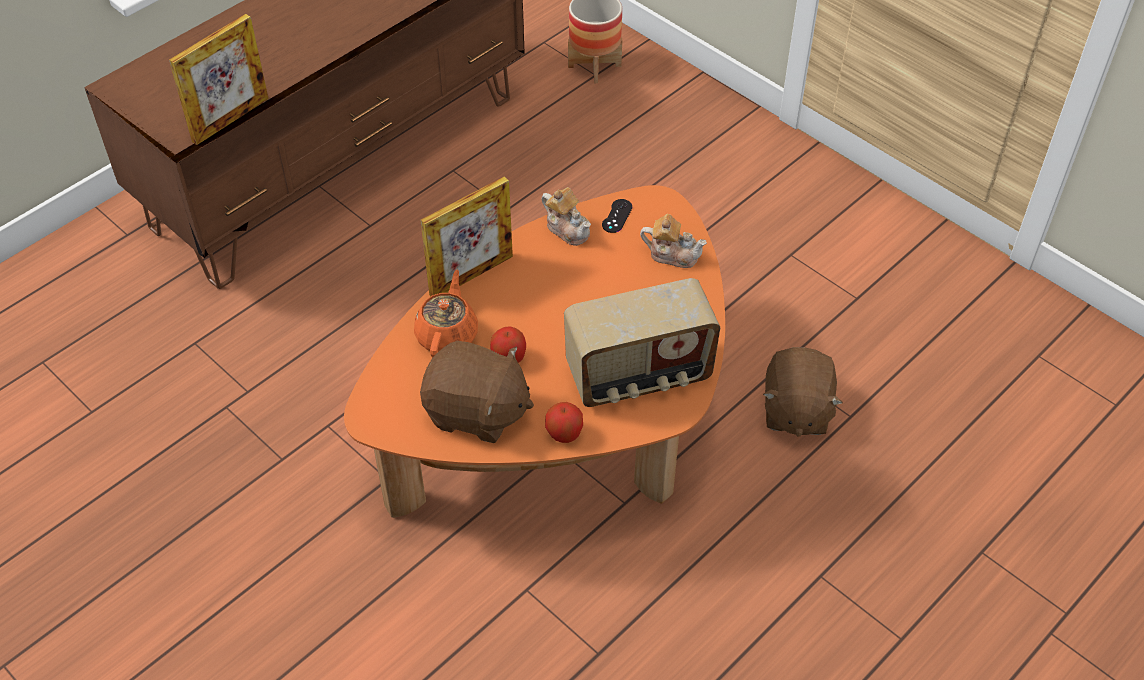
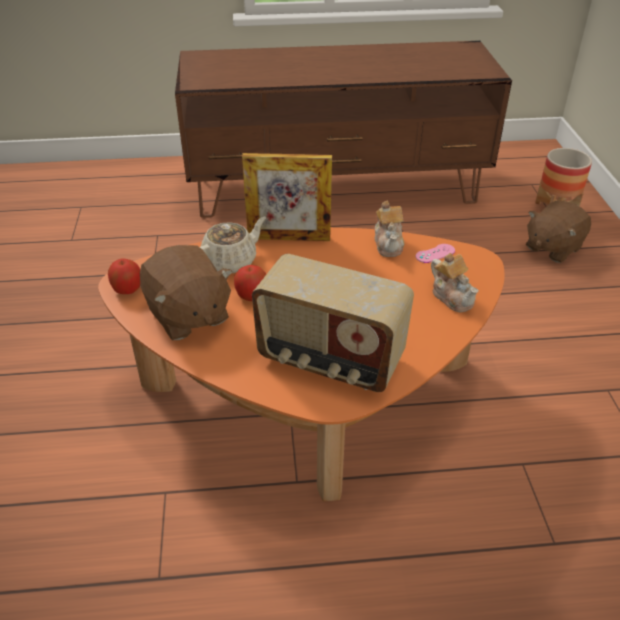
camera: 40 degrees right, 10 degrees down
picture frame [169,14,269,145] -> none
orange teapot [414,269,478,357] -> beige teapot [200,217,266,273]
apple [545,402,583,443] -> apple moved to [108,259,140,294]
black game controller [602,199,632,233] -> pink game controller [416,244,455,263]
brown plush toy [763,347,843,437] -> brown plush toy moved to [526,201,591,263]

